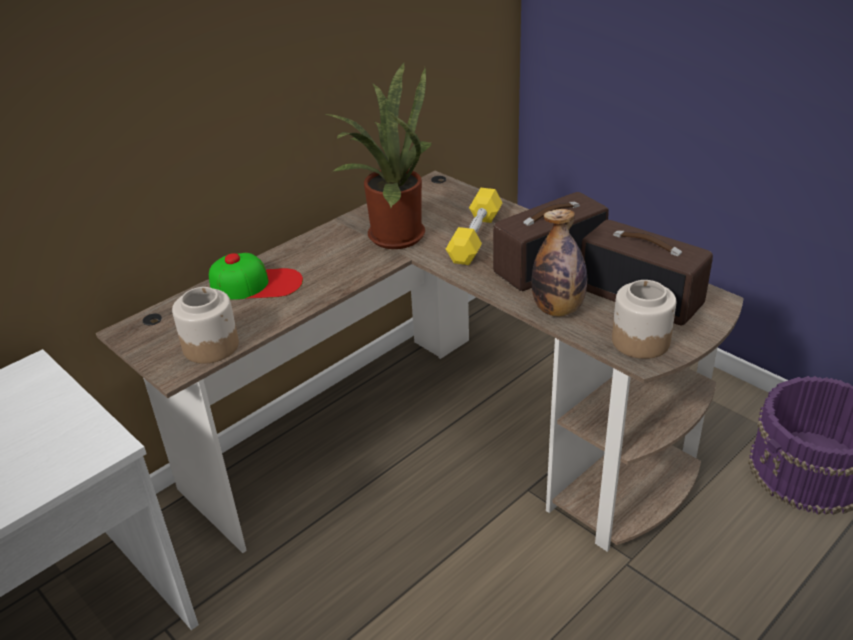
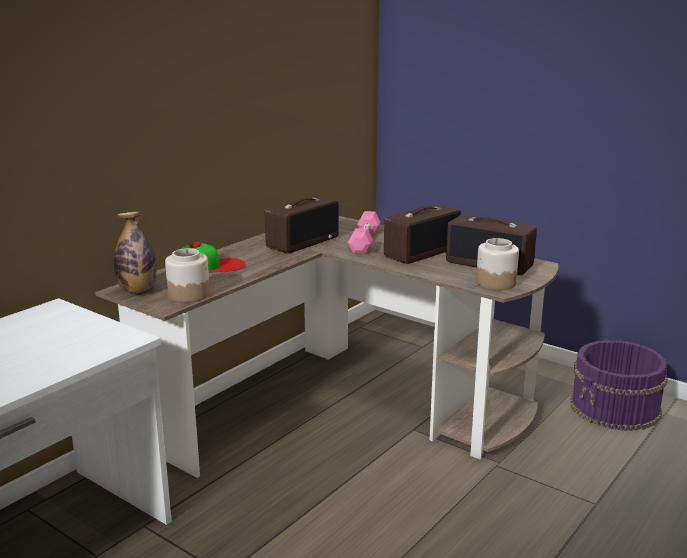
camera: 10 degrees left, 15 degrees down
potted plant [326,62,431,249] -> radio [265,195,339,253]
yellow dumbbell [446,188,502,265] -> pink dumbbell [348,211,380,254]
bottle [532,209,587,317] -> bottle moved to [114,211,157,293]

